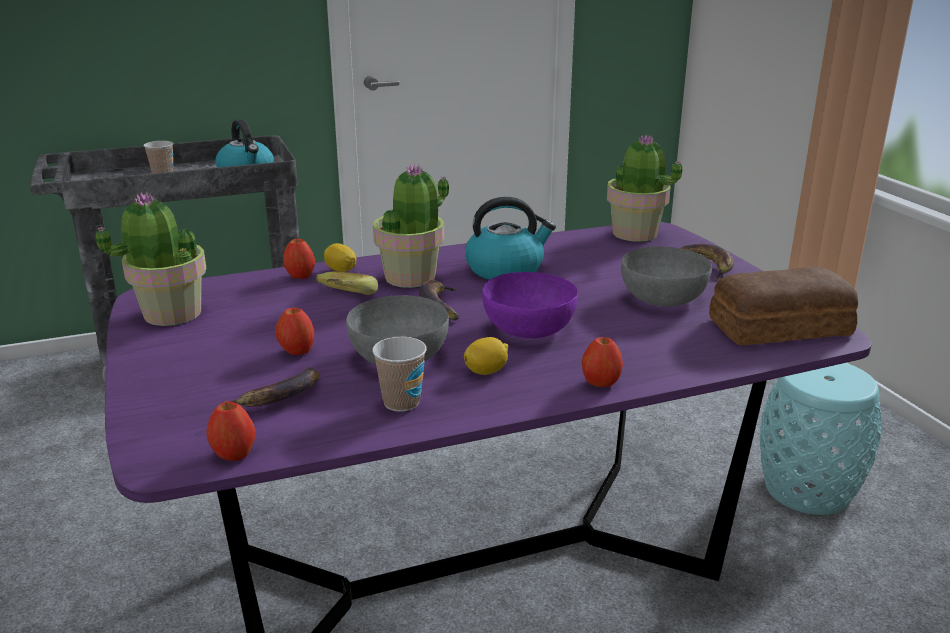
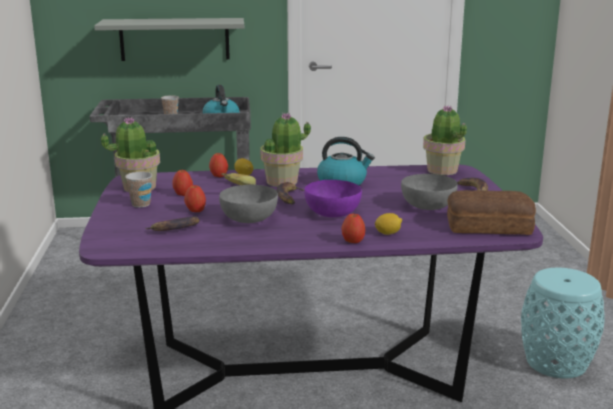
camera: 15 degrees right, 5 degrees down
apple [206,401,255,461] -> apple moved to [172,169,193,196]
cup [372,337,427,412] -> cup moved to [125,172,152,208]
lemon [464,337,508,375] -> lemon moved to [375,213,402,235]
none -> grey shelf [94,18,244,61]

